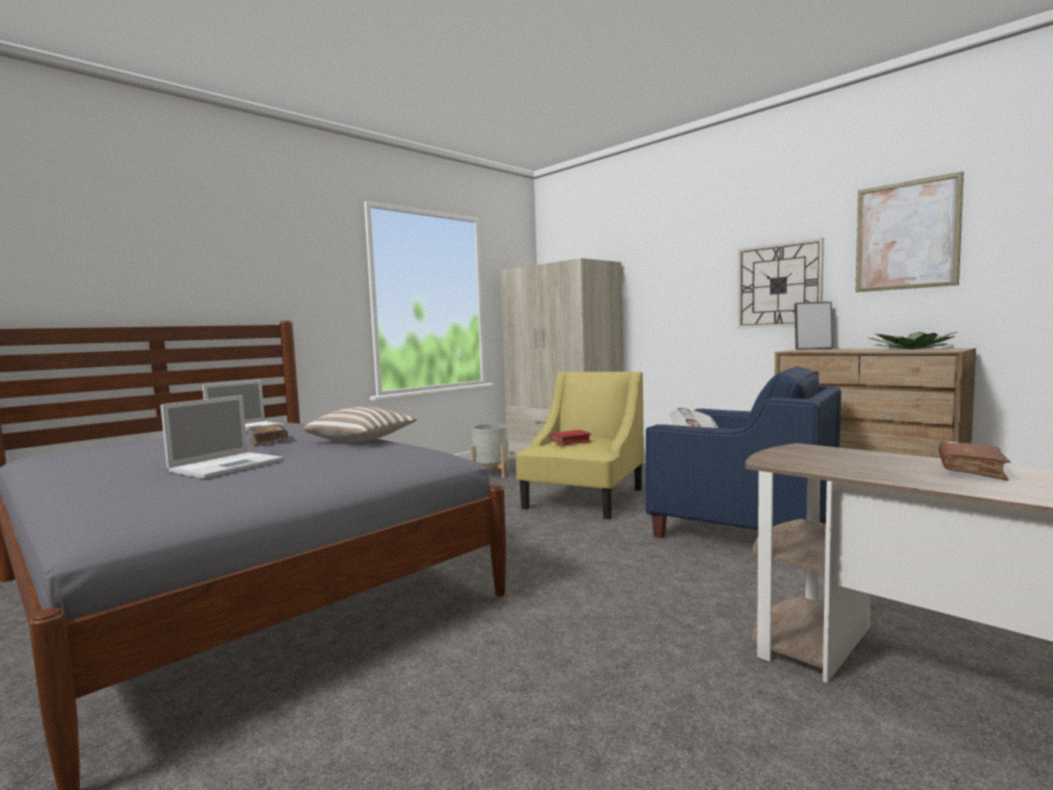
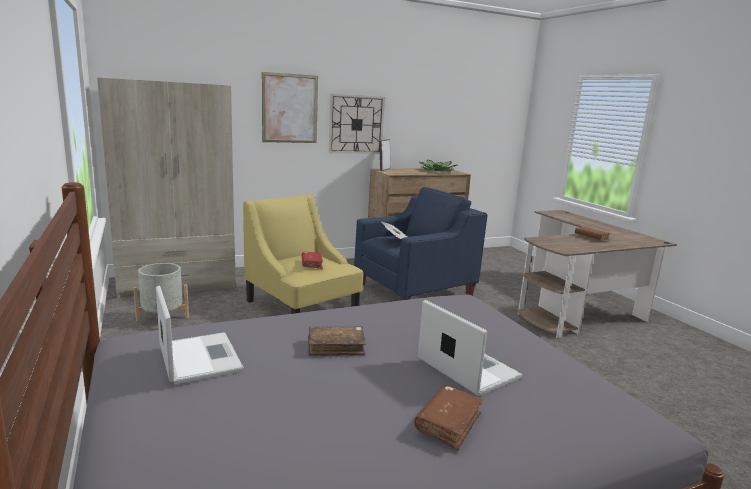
camera: 70 degrees left, 10 degrees up
pillow [303,407,417,442] -> none
picture [856,172,964,292] -> picture moved to [262,72,318,143]
none -> brown book [414,385,484,450]

